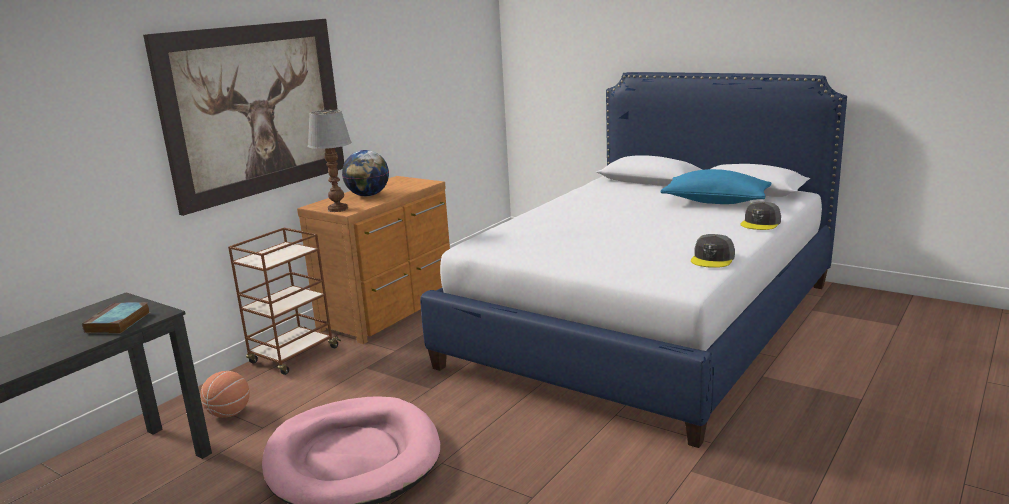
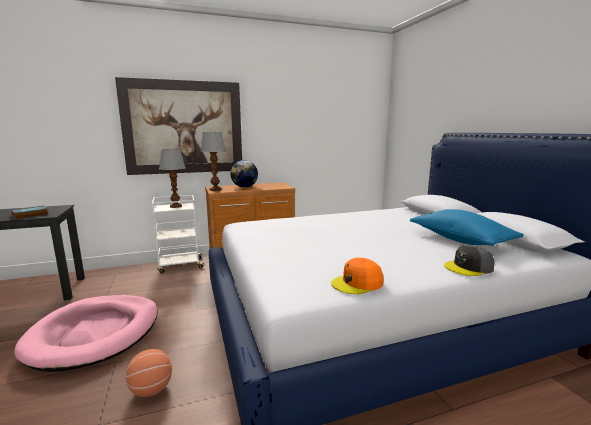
camera: 35 degrees right, 5 degrees down
basketball [200,371,250,418] -> basketball moved to [126,349,172,397]
brown cart [228,228,341,375] -> white cart [152,195,205,274]
grey cap [691,234,735,268] -> orange cap [331,258,383,294]
none -> table lamp [159,149,186,208]

